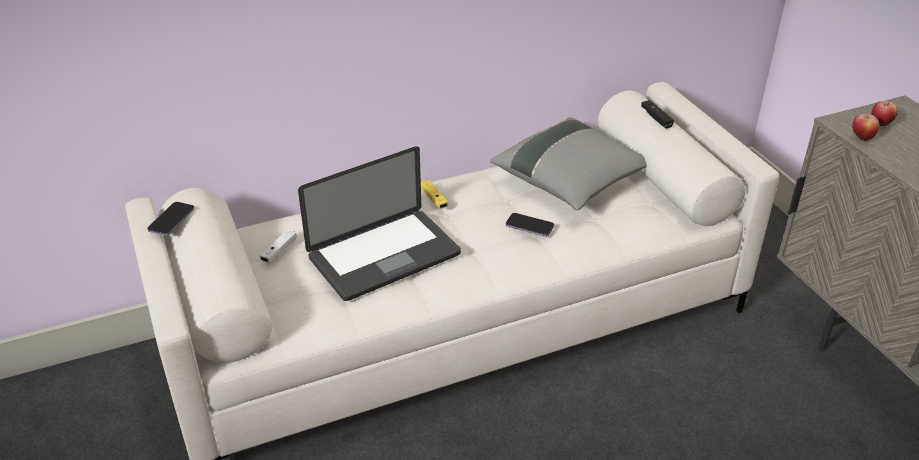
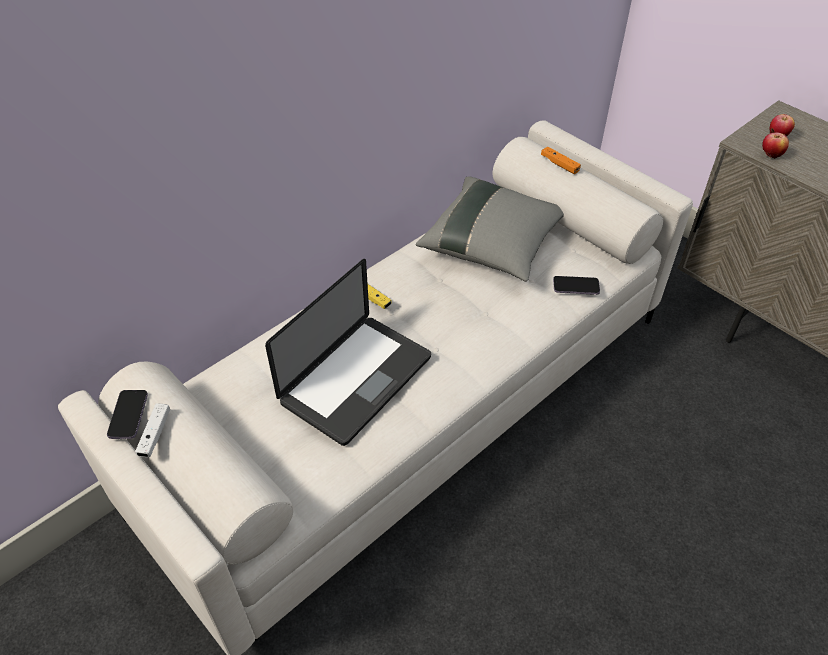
camera: 20 degrees left, 10 degrees up
white game controller [260,229,297,263] -> white game controller moved to [135,403,170,457]
phone [506,213,554,237] -> phone moved to [553,276,600,295]
black game controller [641,100,674,129] -> orange game controller [541,147,581,174]

